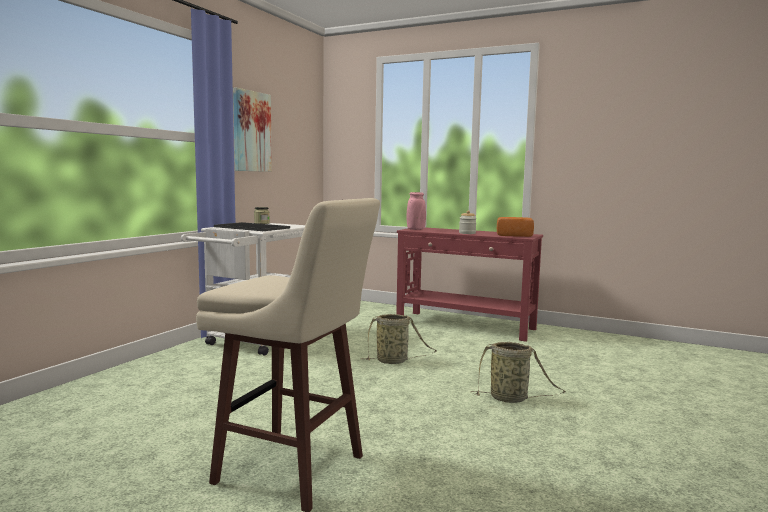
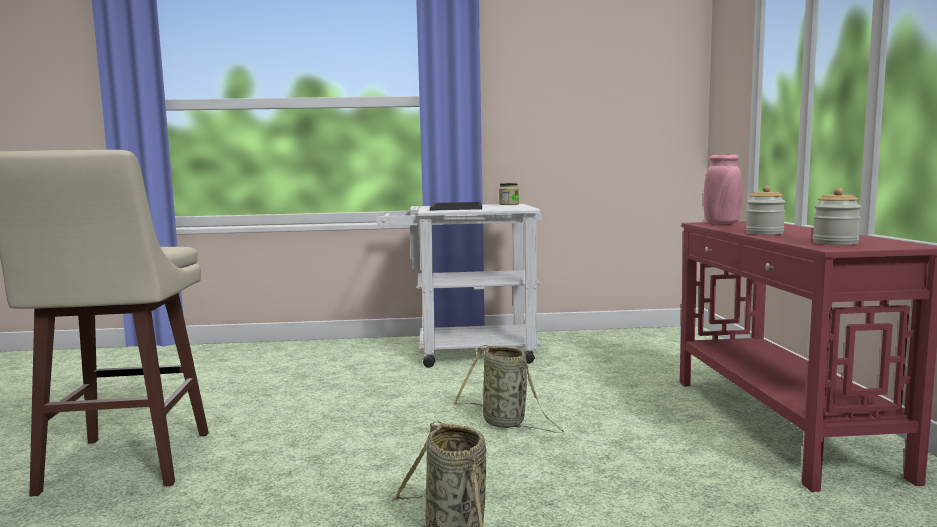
camera: 60 degrees right, 0 degrees up
picture [233,87,272,172] -> none
bread [497,217,534,237] -> jar [813,188,861,245]

